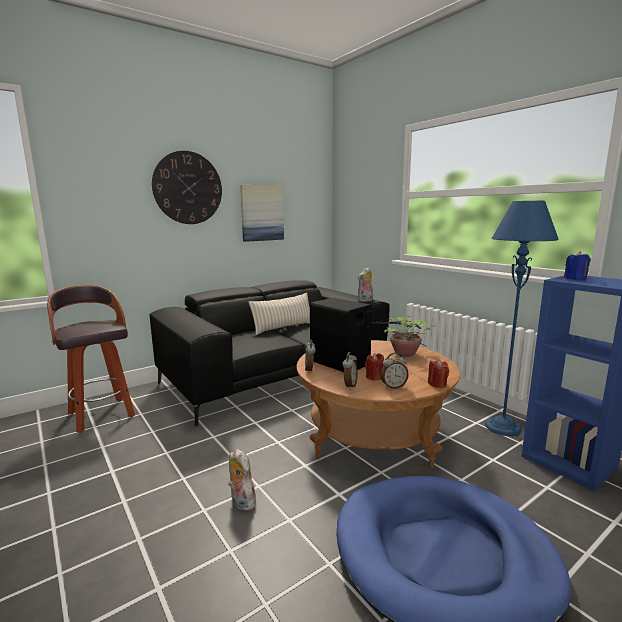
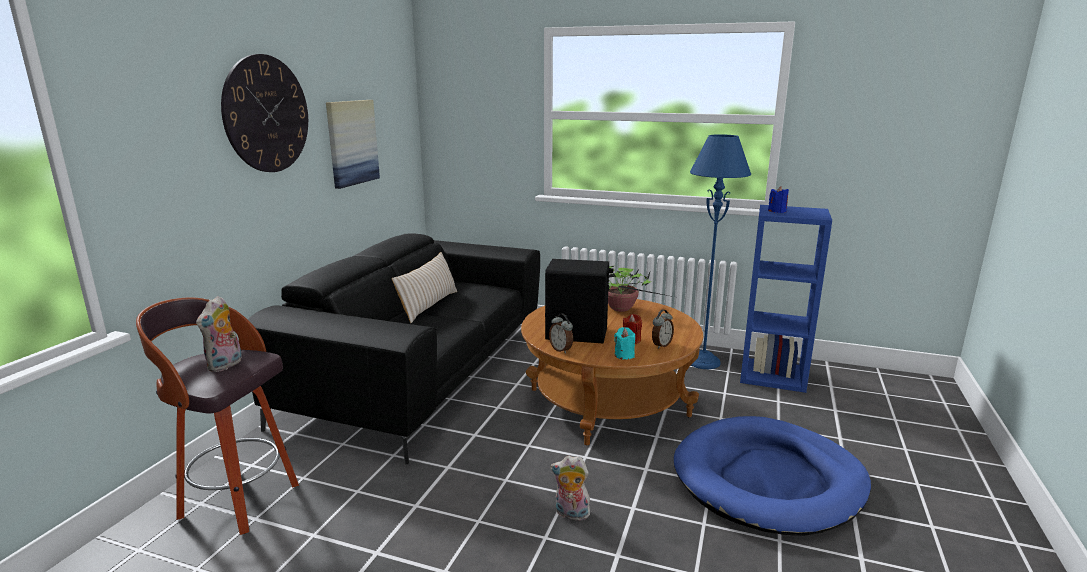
camera: 35 degrees left, 5 degrees up
alarm clock [342,352,358,390] -> turquoise candle [614,327,635,360]
plush toy [358,267,373,302] -> plush toy moved to [196,296,242,372]
red candle [428,360,449,388] -> none

